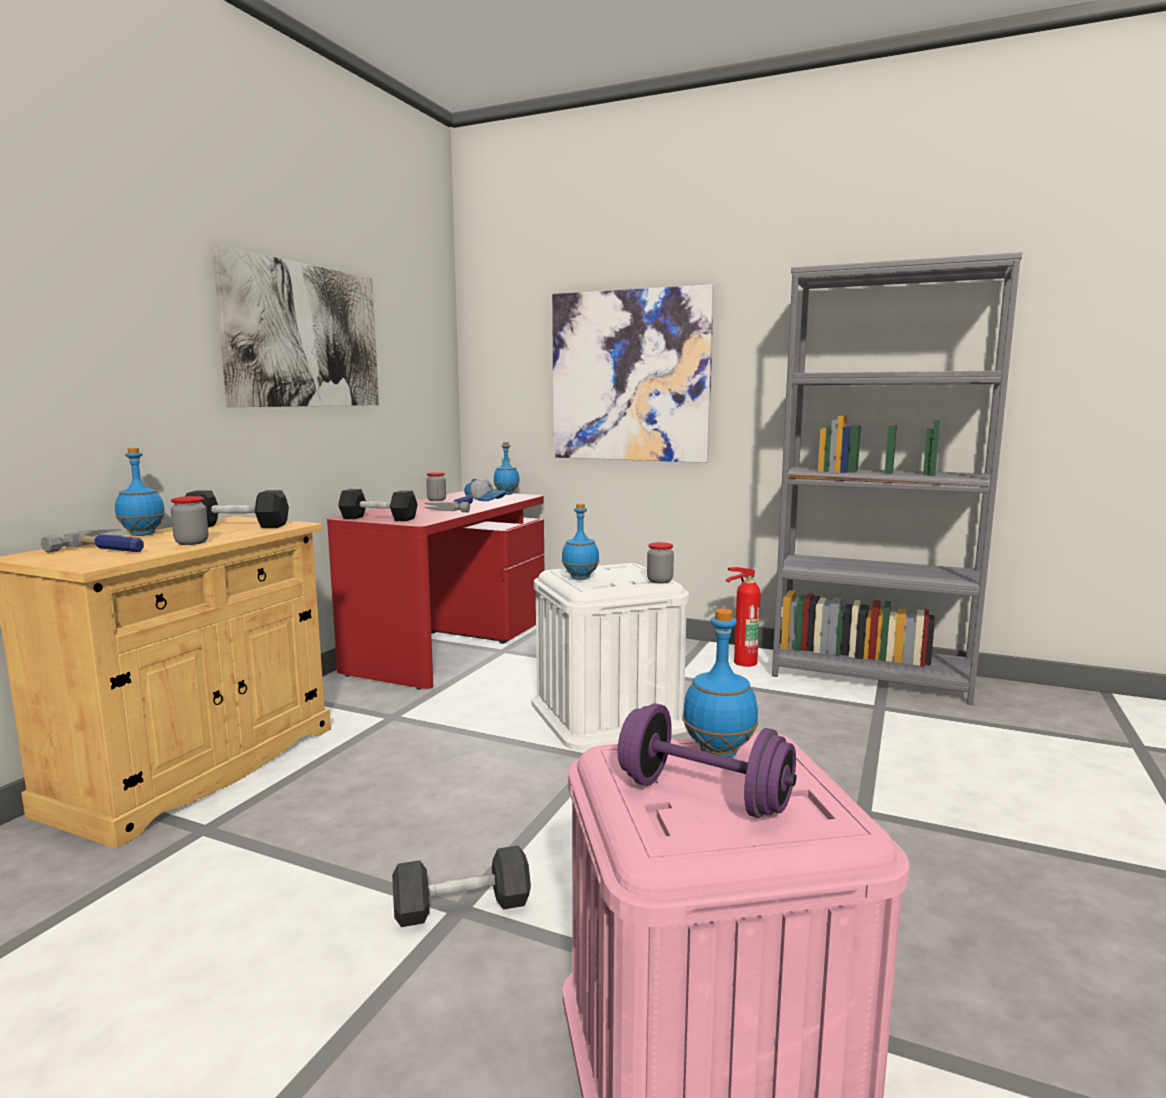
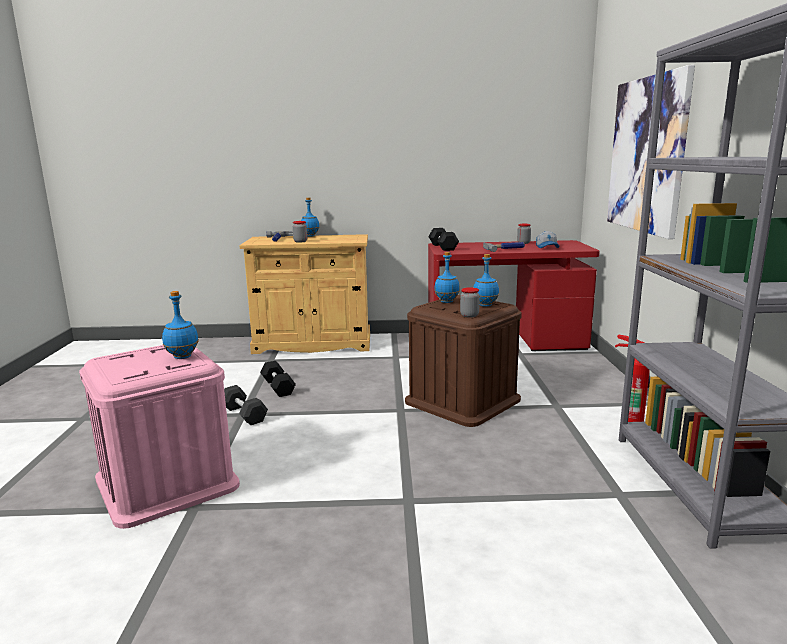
camera: 65 degrees right, 5 degrees up
black dumbbell [186,490,289,528] -> black dumbbell moved to [260,361,296,397]
picture [212,245,379,407] -> none
blue bottle [494,442,520,495] -> blue bottle moved to [473,254,499,307]
white storage box [531,563,689,750] -> brown storage box [405,295,522,427]
purple dumbbell [618,703,796,818] -> none

